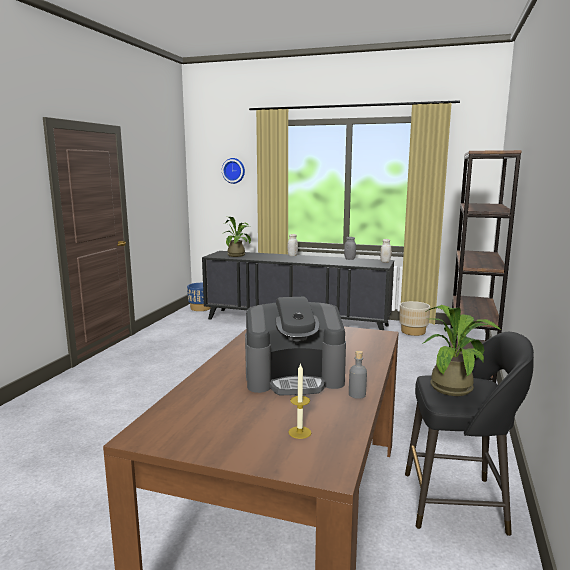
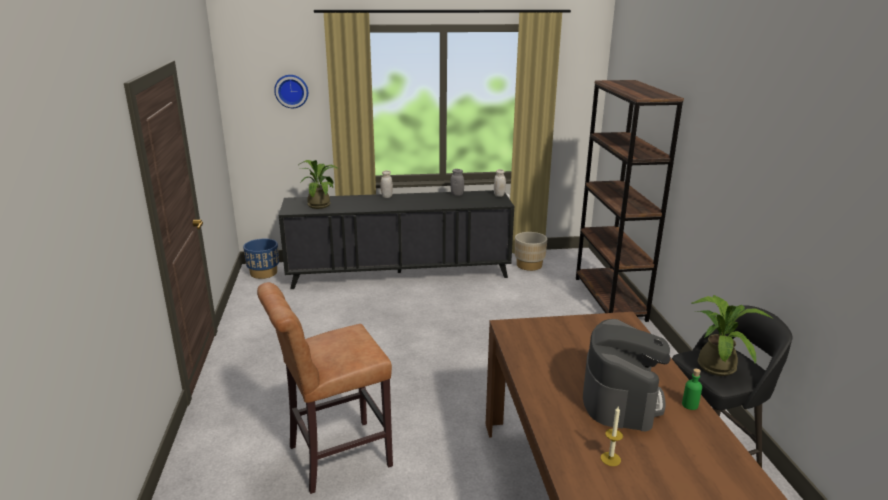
camera: 25 degrees left, 10 degrees up
coffee machine [245,297,346,395] -> coffee machine turned 45 degrees counterclockwise [583,319,670,431]
candle [288,363,311,439] -> candle moved to [601,407,623,466]
grey bottle [349,351,367,399] -> green bottle [682,369,702,410]
none -> brown stool [257,282,393,494]

